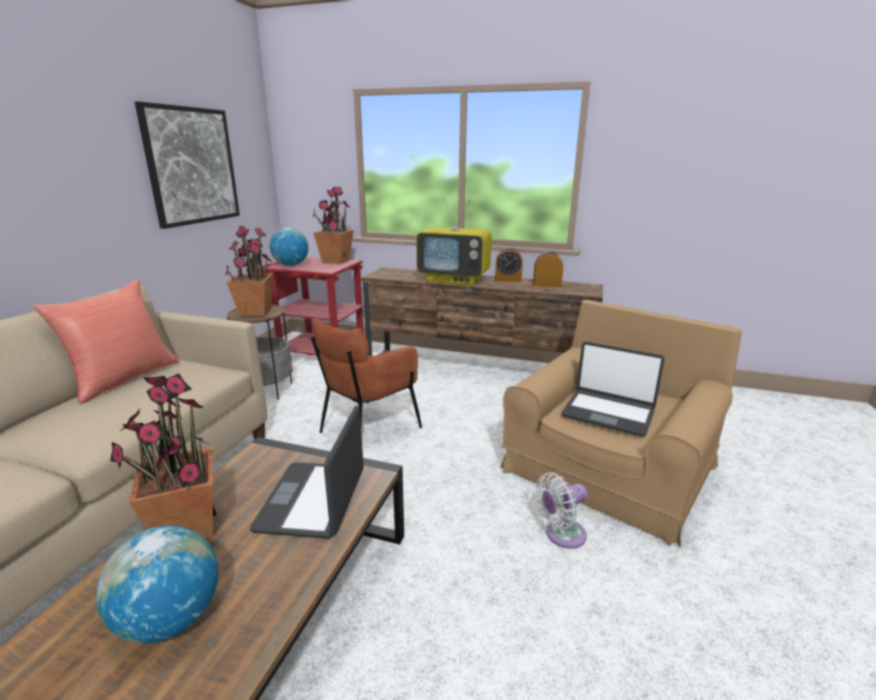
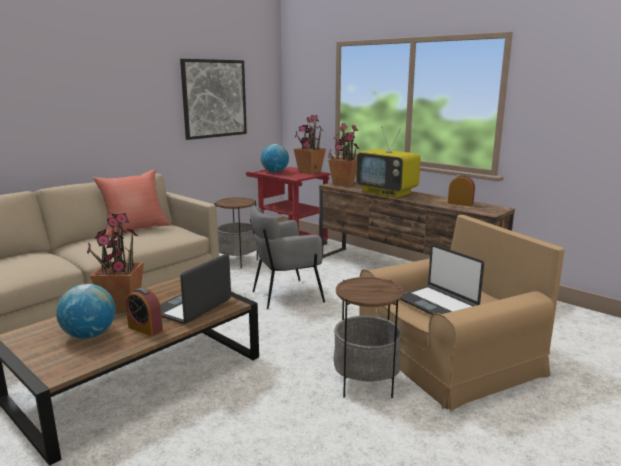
camera: 25 degrees right, 5 degrees down
potted plant [225,226,273,317] -> potted plant moved to [328,123,360,186]
brown armchair [311,318,422,433] -> grey armchair [250,206,325,309]
alarm clock [495,247,523,282] -> alarm clock moved to [126,288,163,336]
white fan [536,472,588,549] -> side table [334,277,403,398]

